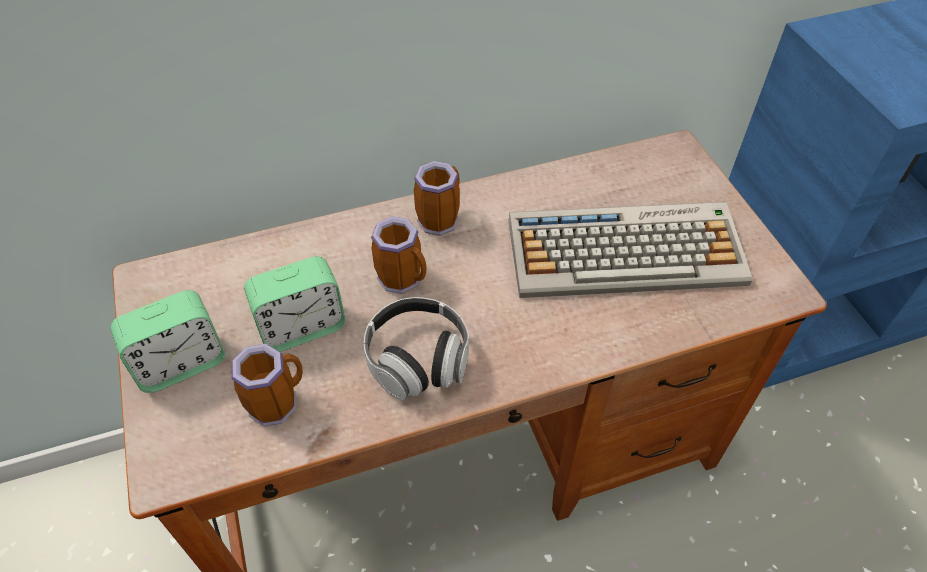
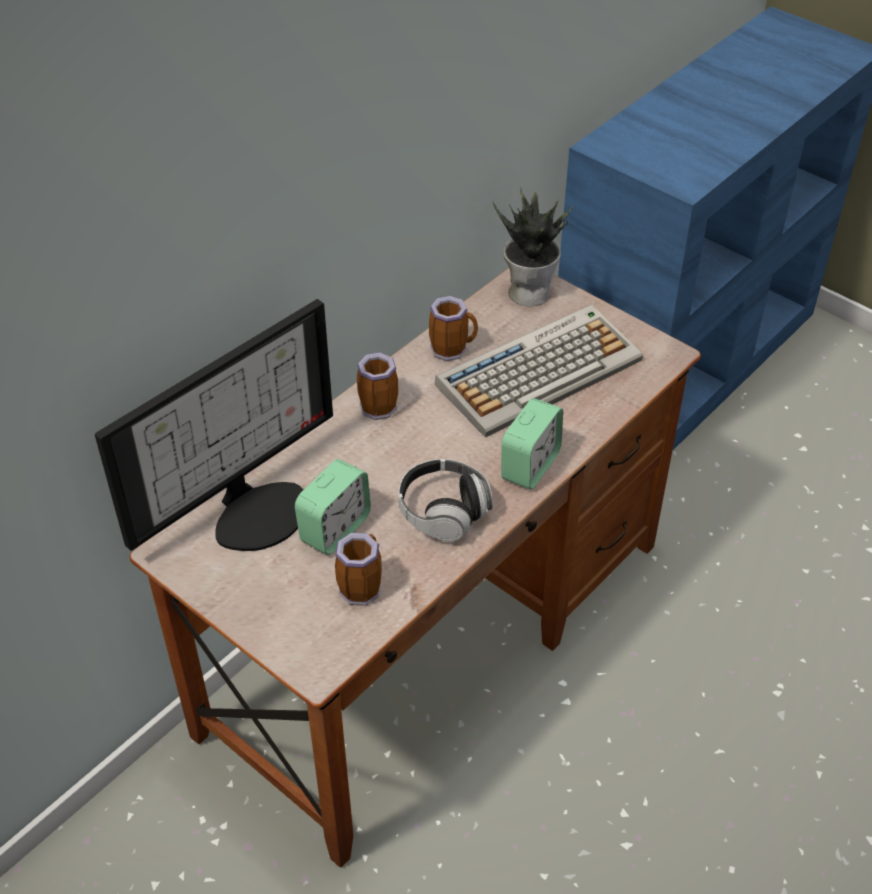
camera: 30 degrees left, 5 degrees down
alarm clock [110,290,225,393] -> alarm clock moved to [501,398,563,490]
mug [371,216,427,294] -> mug moved to [429,296,478,361]
none -> monitor [95,299,333,551]
none -> potted plant [493,186,574,306]

